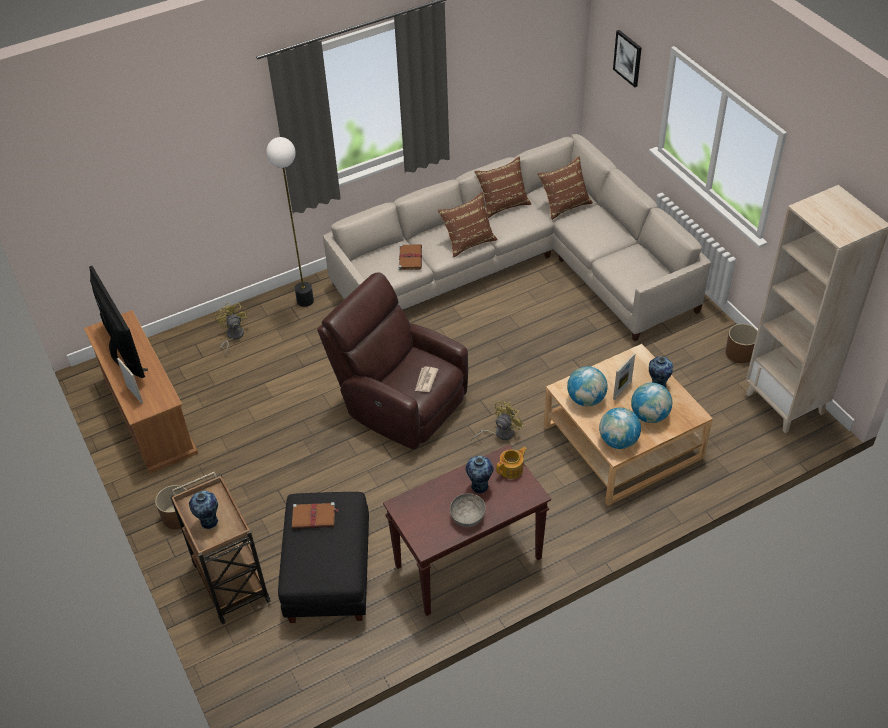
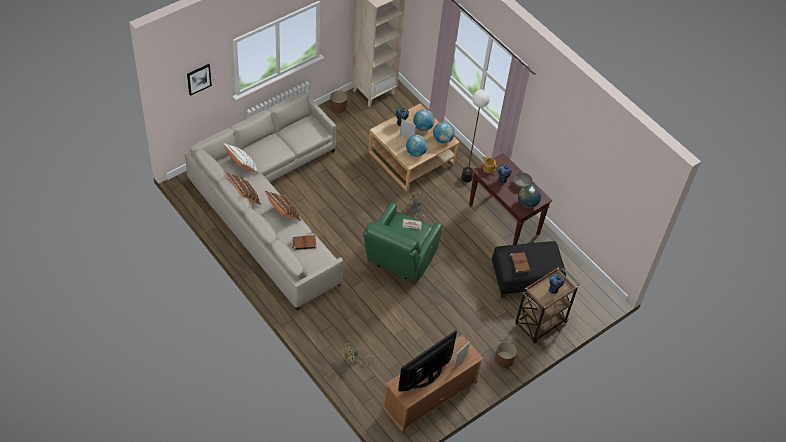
camera: 105 degrees left, 5 degrees up
floor lamp [266,137,314,307] -> floor lamp moved to [461,90,490,182]
brown armchair [317,272,468,449] -> green armchair [363,203,442,282]
brown pillow [537,156,593,220] -> white pillow [223,143,259,173]
none -> globe [518,185,541,208]

